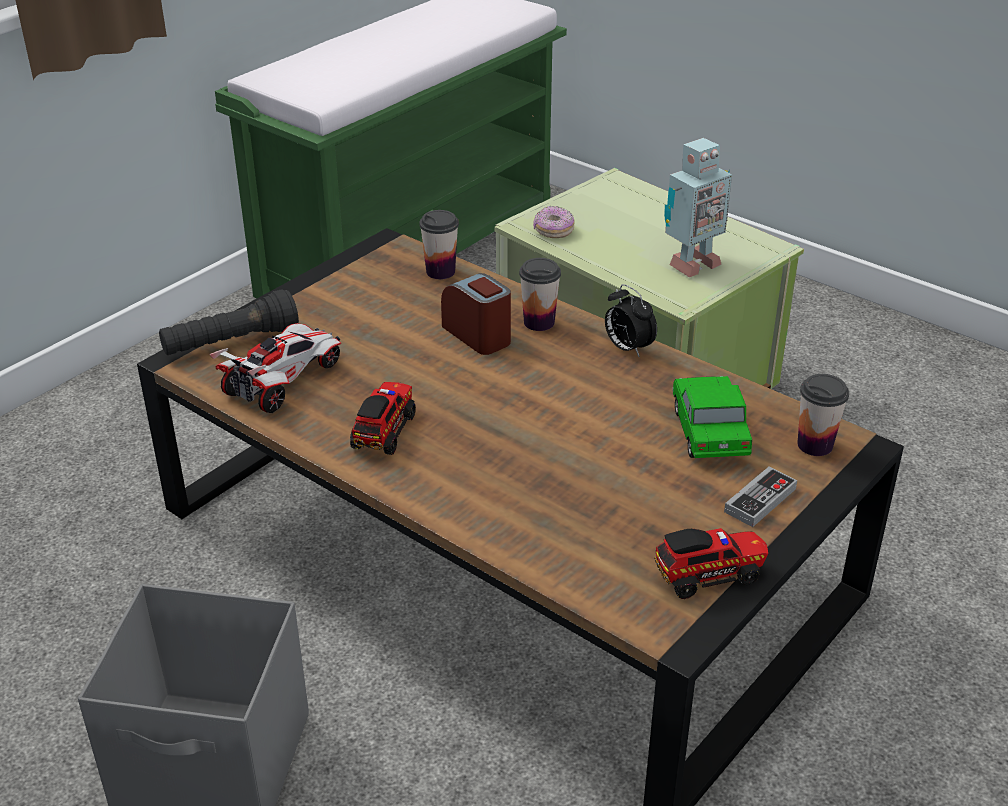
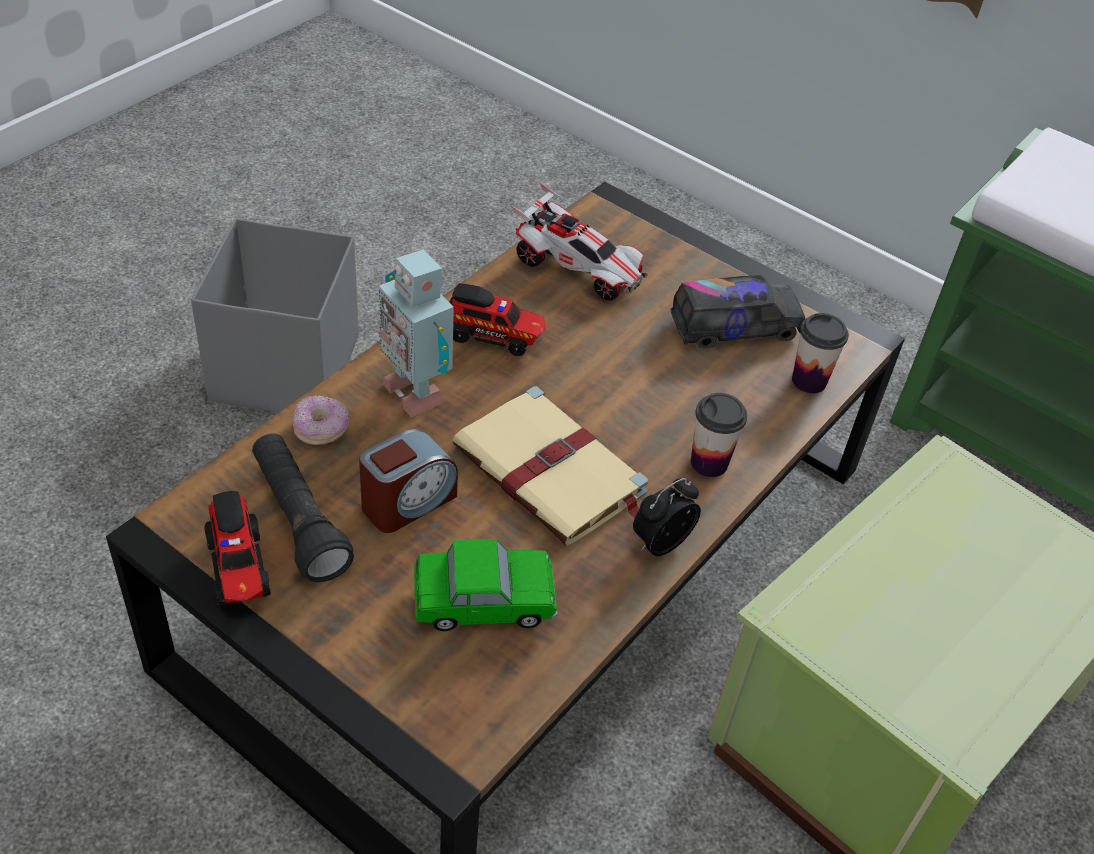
camera: 85 degrees right, 10 degrees up
black flashlight [159,289,299,355] -> black flashlight moved to [252,433,354,582]
alarm clock [441,273,511,355] -> alarm clock moved to [359,429,458,533]
donut [533,206,575,238] -> donut moved to [292,395,349,445]
toy robot [664,138,732,277] -> toy robot moved to [379,249,454,417]
game controller [724,466,797,527] -> none
cup [797,374,849,456] -> none
none -> beige book [452,386,648,546]
none -> toy truck [670,275,805,348]

